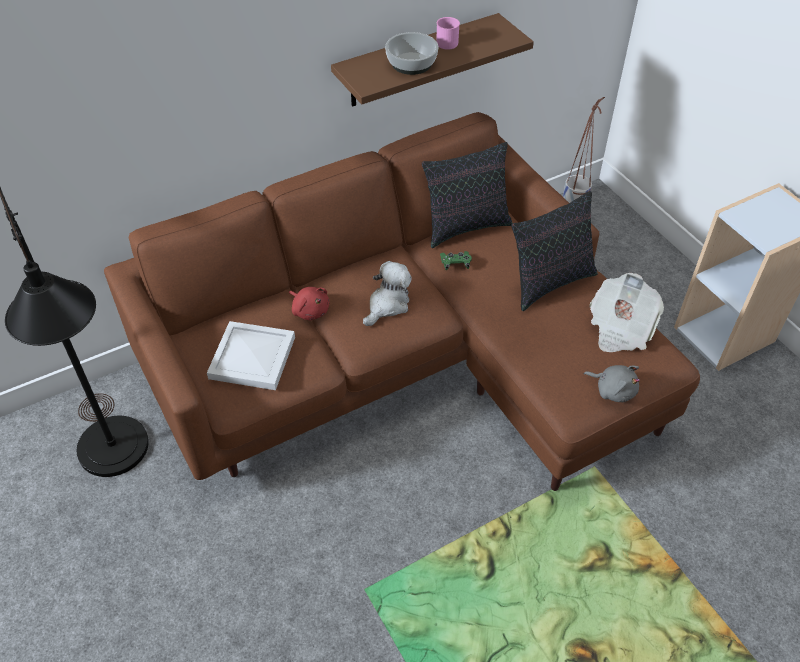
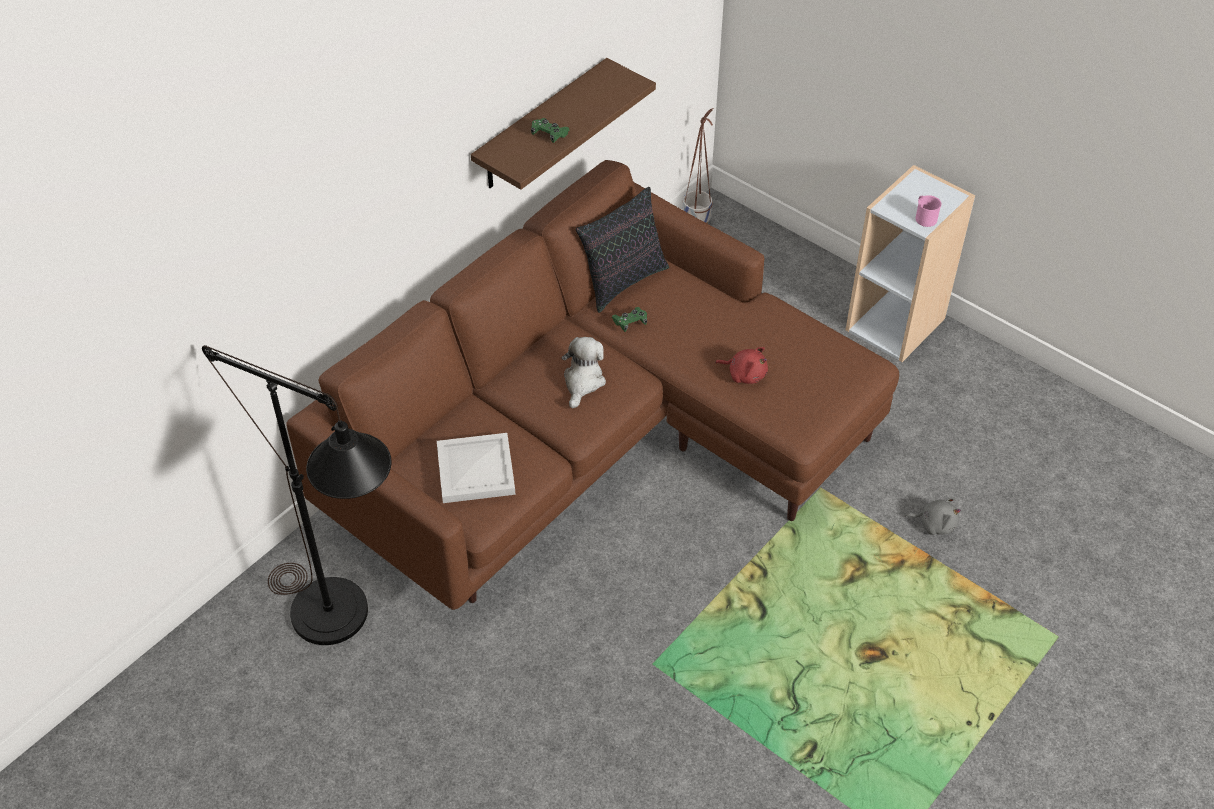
camera: 20 degrees left, 0 degrees up
red plush toy [289,287,330,320] -> red plush toy moved to [715,347,768,384]
bowl [385,32,438,75] -> green game controller [531,118,569,143]
pink mug [436,17,460,50] -> pink mug moved to [915,195,941,227]
black pillow [511,191,598,311] -> none
grey plush toy [584,365,640,402] -> grey plush toy moved to [904,498,961,535]
newspaper [590,273,664,352] -> none

